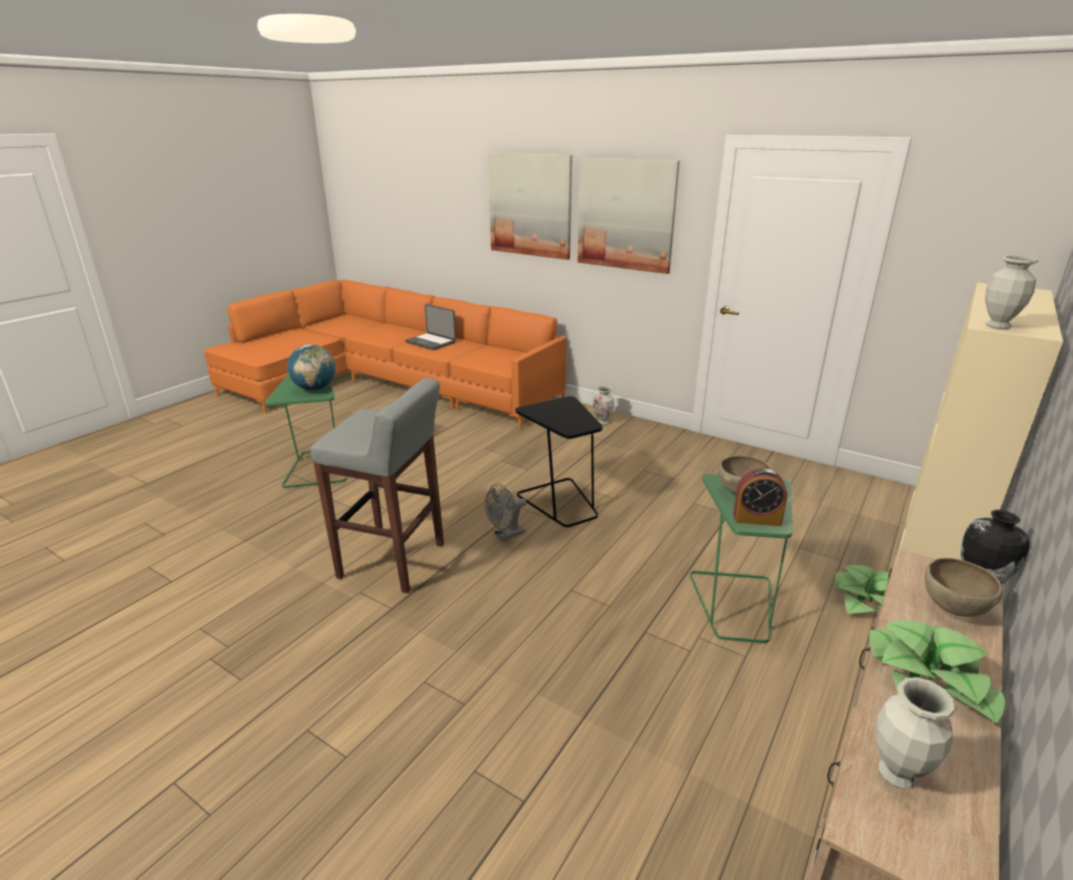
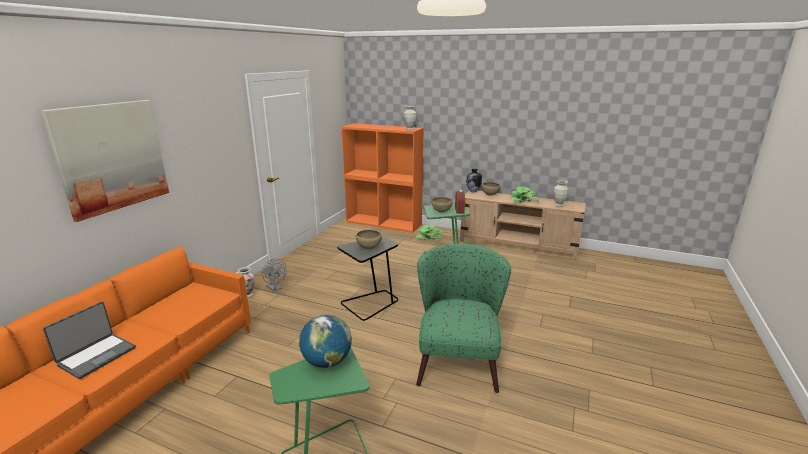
camera: 100 degrees left, 5 degrees down
grey stool [310,378,444,593] -> green armchair [416,244,511,393]
grey fan [485,483,527,541] -> grey fan moved to [262,259,287,291]
picture [577,157,680,274] -> none
beige bookcase [899,282,1063,560] -> orange bookcase [341,123,423,233]
none -> brown bowl [356,230,382,249]

